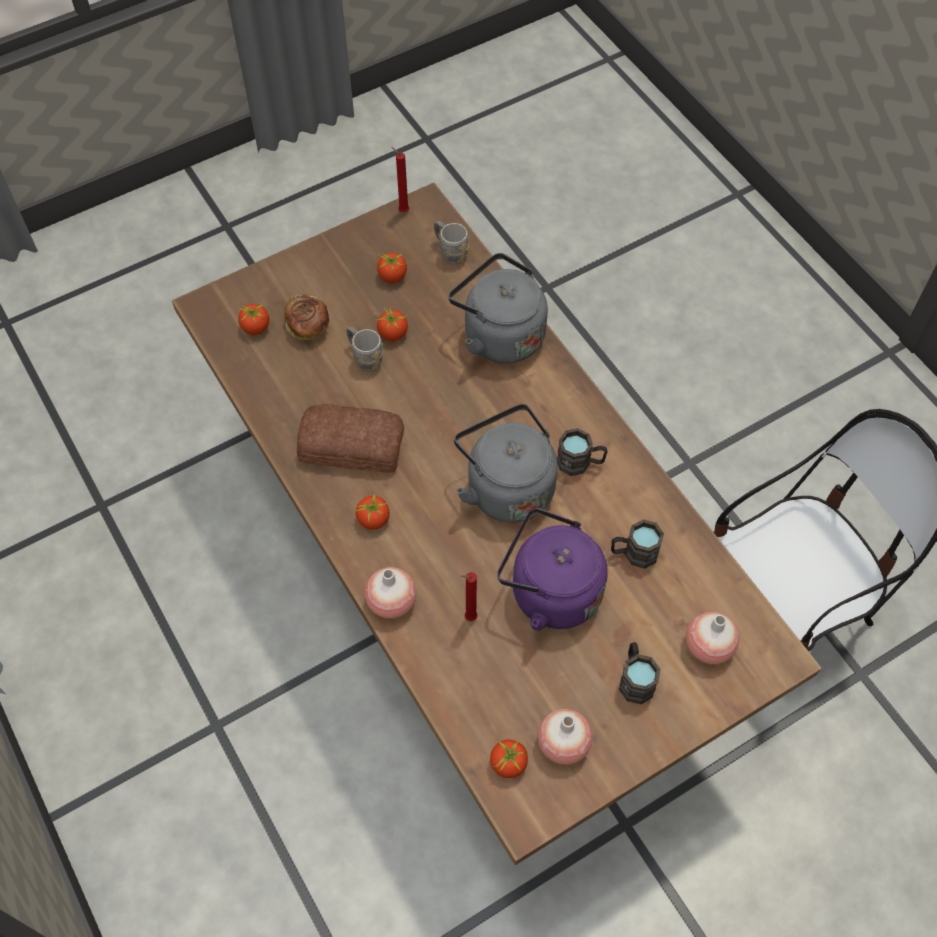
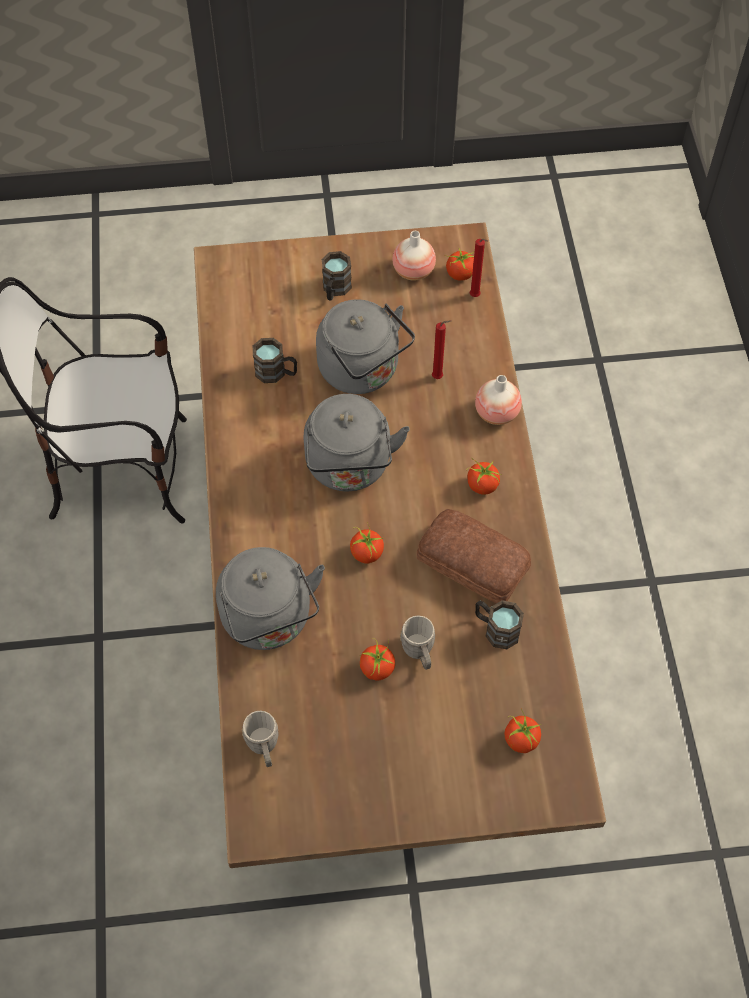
camera: 155 degrees left, 0 degrees up
bread [284,295,329,340] -> none
tomato [377,252,407,283] -> tomato moved to [350,521,384,564]
red candle [391,147,409,212] -> red candle moved to [470,239,488,297]
purple kettle [497,508,608,631] -> grey kettle [316,299,415,394]
brown mug [557,428,607,476] -> brown mug moved to [475,600,524,649]
vase [686,612,739,665] -> none

